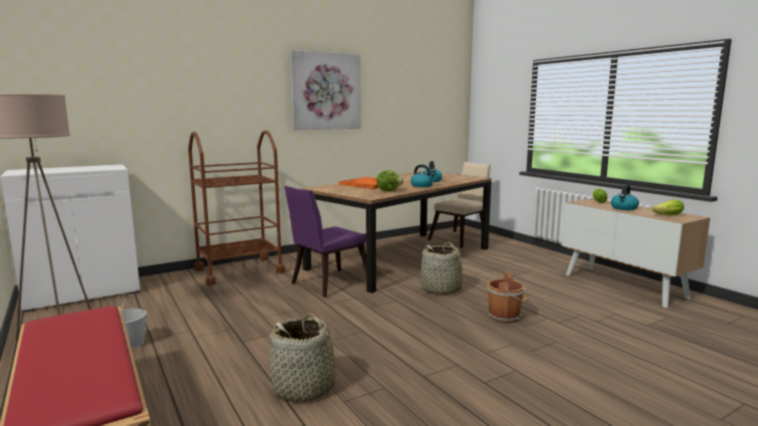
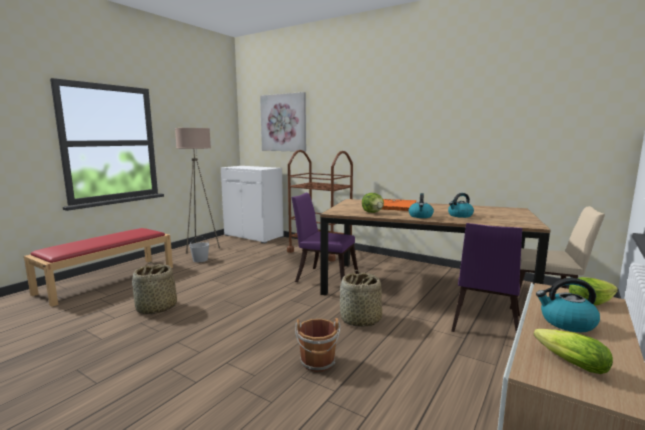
camera: 65 degrees right, 0 degrees up
picture [290,50,361,130] -> picture moved to [260,92,306,152]
none -> purple chair [451,223,522,332]

